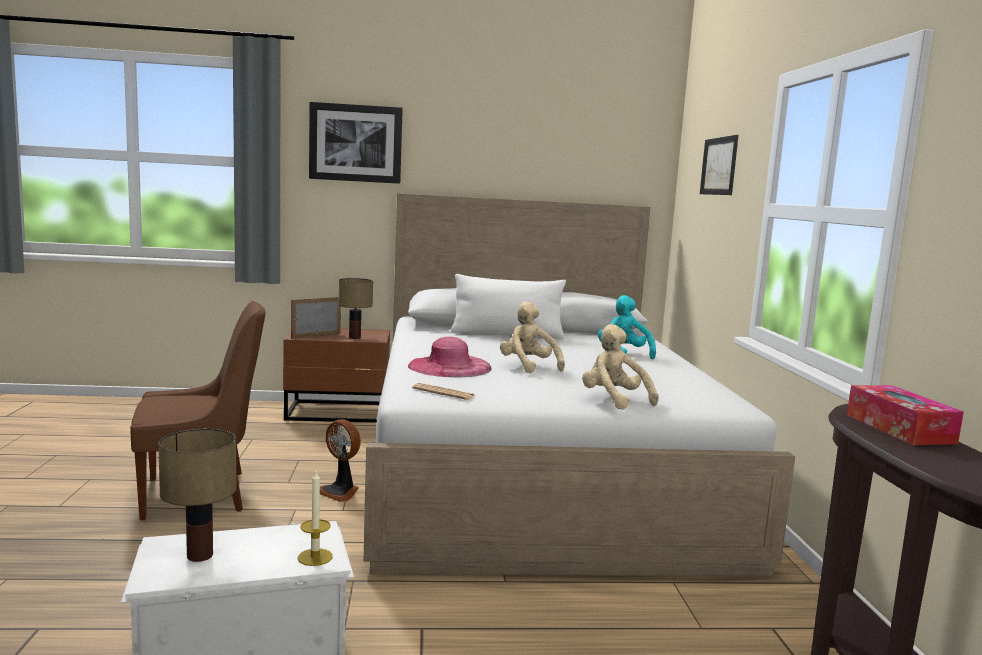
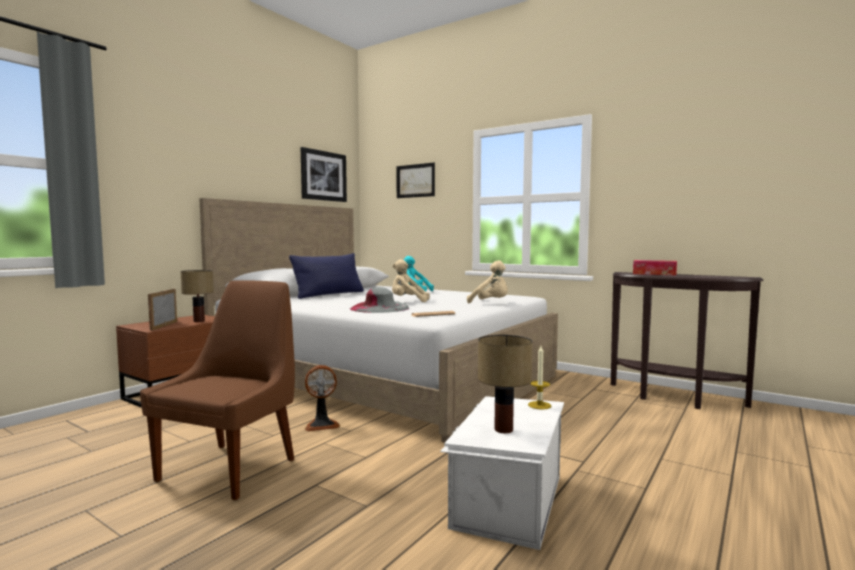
camera: 50 degrees left, 5 degrees down
picture [309,102,403,184] -> picture moved to [301,147,347,202]
pink hat [408,337,492,377] -> grey hat [350,287,409,313]
white pillow [451,274,566,339] -> blue pillow [289,253,364,299]
beige plush toy [582,324,659,410] -> beige plush toy turned 150 degrees counterclockwise [467,260,508,303]

